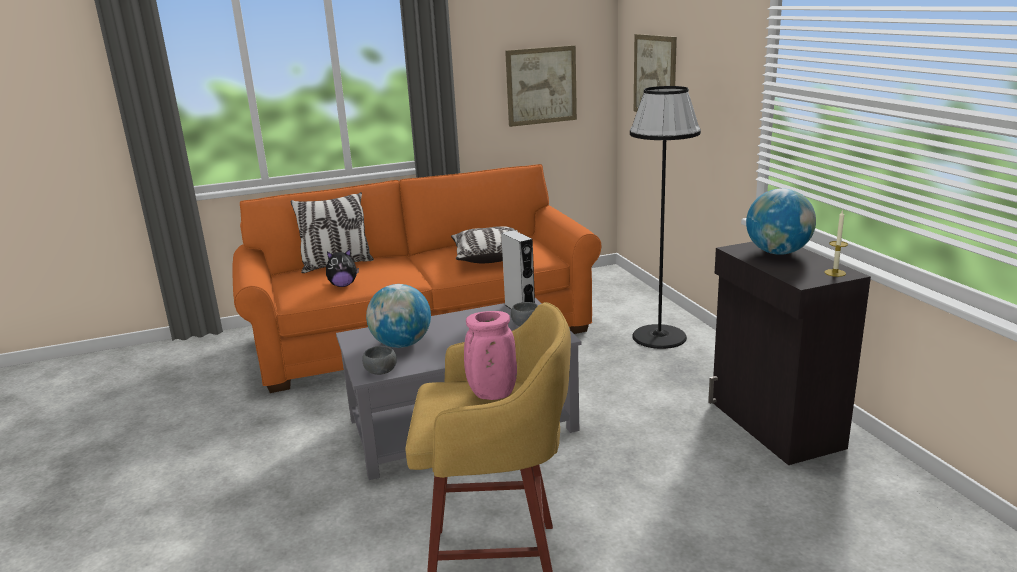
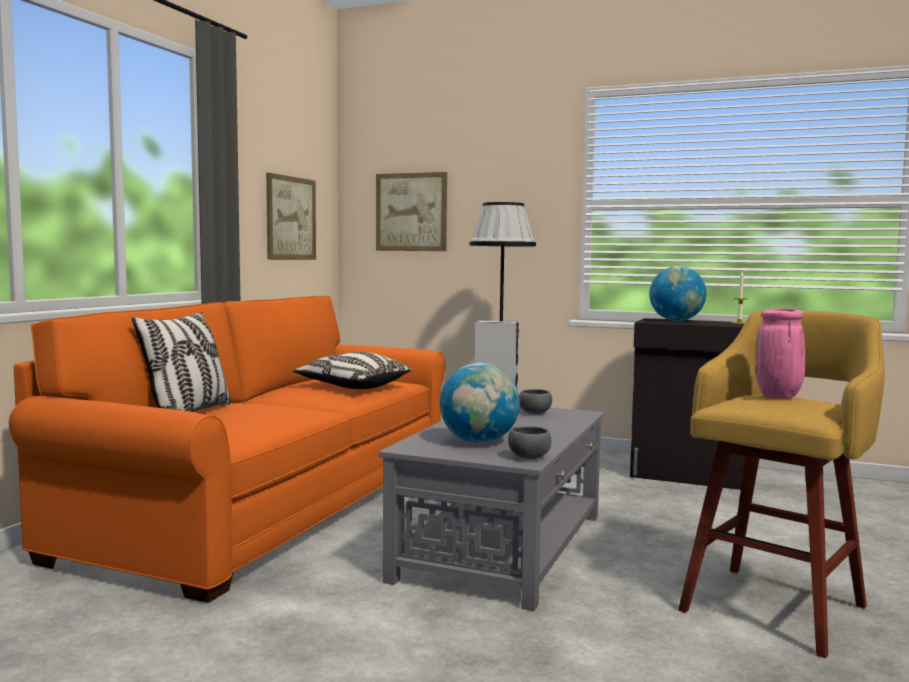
camera: 50 degrees left, 15 degrees down
plush toy [326,249,359,287] -> none

